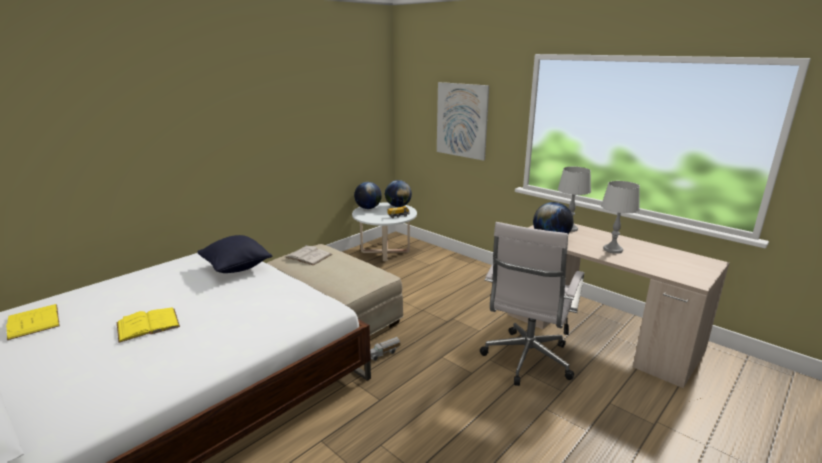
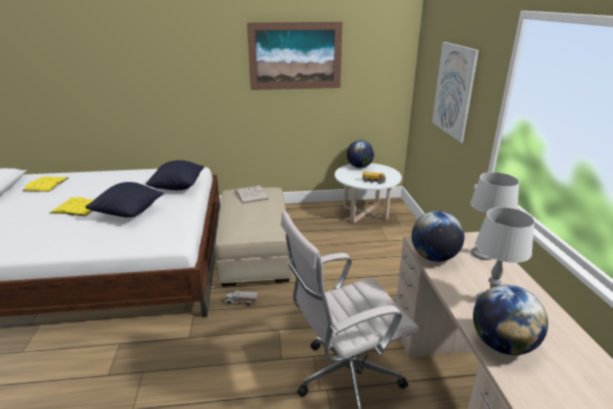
camera: 40 degrees right, 5 degrees up
globe [385,180,412,207] -> globe moved to [473,285,548,355]
none -> black pillow [85,182,164,217]
none -> picture [247,22,343,90]

